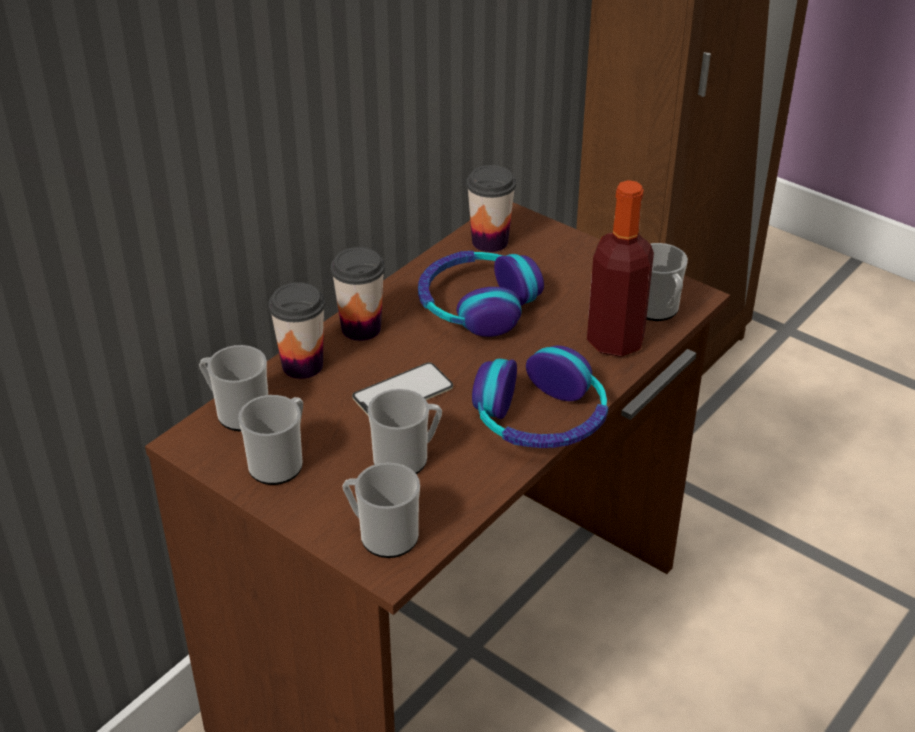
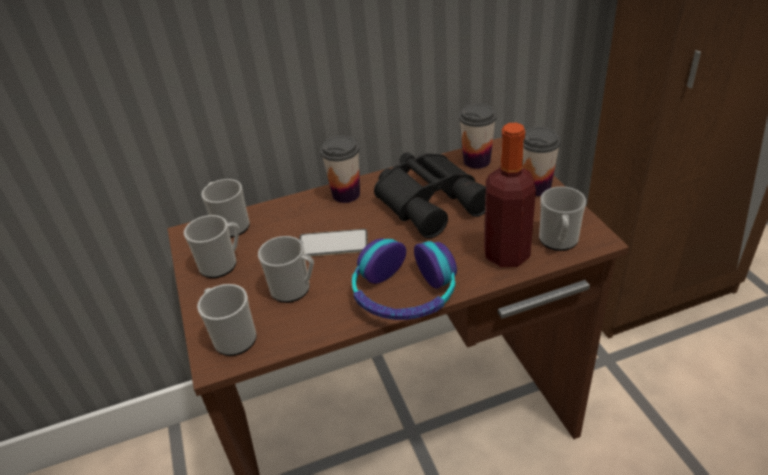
camera: 35 degrees right, 0 degrees up
cup [268,282,325,379] -> cup moved to [523,127,561,196]
headphones [418,251,544,337] -> black binoculars [374,152,486,238]

